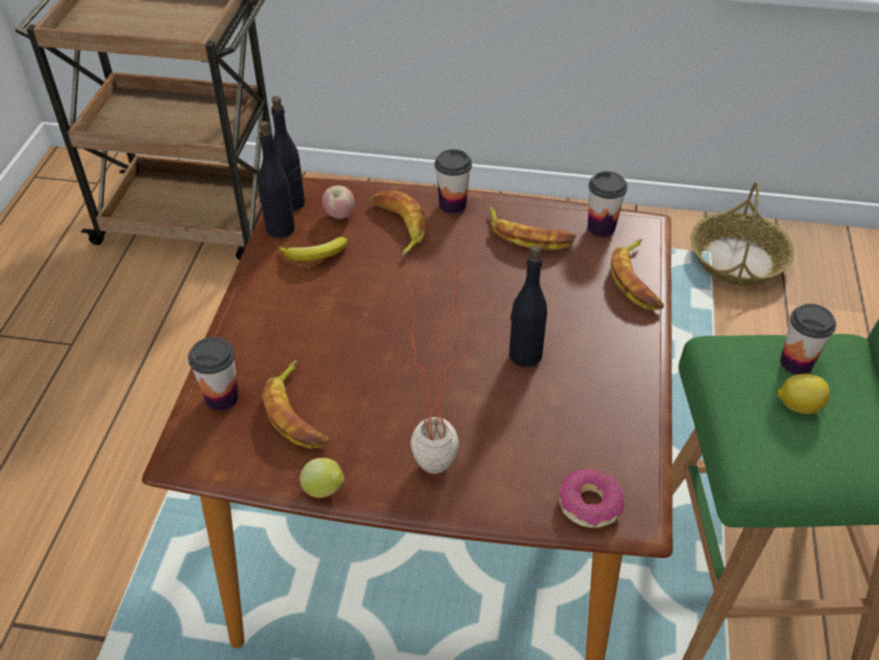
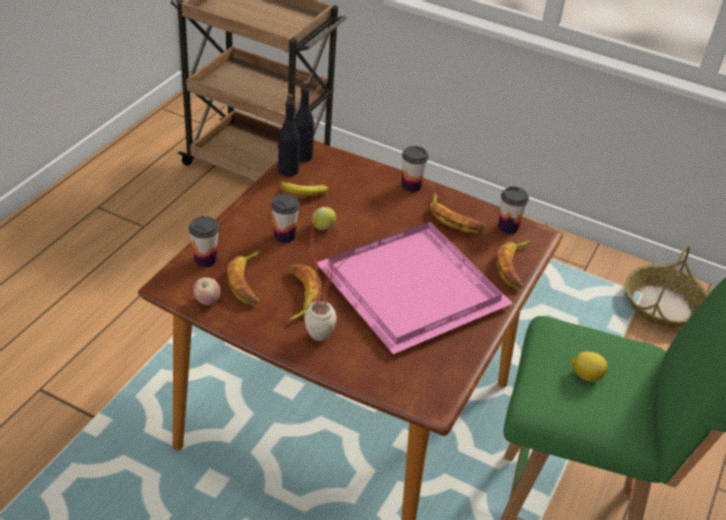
camera: 15 degrees right, 5 degrees down
lemon [300,458,344,498] -> lemon moved to [312,207,336,230]
apple [322,186,355,219] -> apple moved to [193,277,221,305]
banana [369,190,426,256] -> banana moved to [288,264,322,321]
black bottle [509,246,547,367] -> pink tray [318,222,513,354]
donut [559,469,625,528] -> none
cup [780,304,836,375] -> cup moved to [271,194,300,243]

